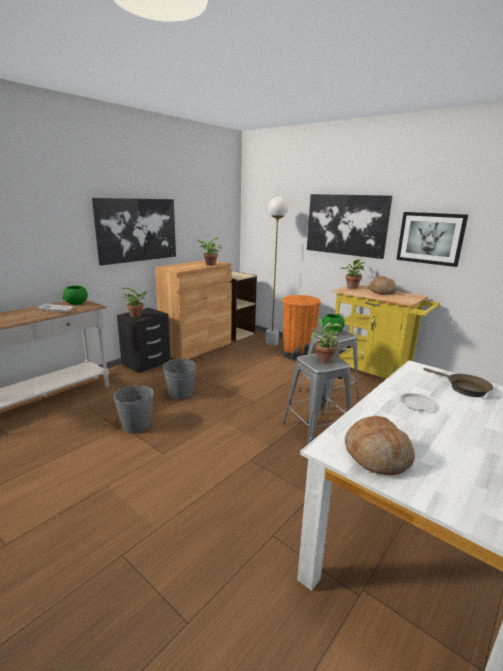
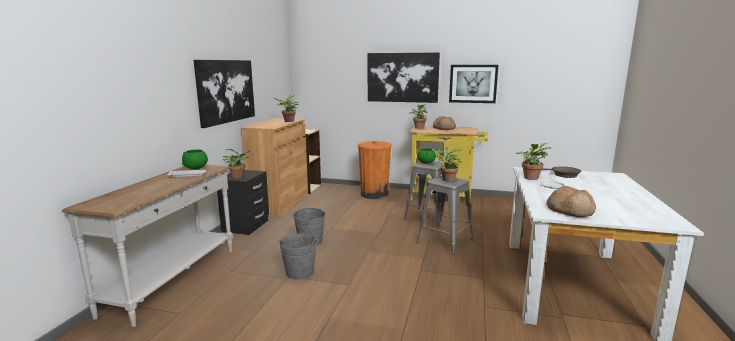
camera: 25 degrees left, 5 degrees down
white floor lamp [265,197,288,346] -> none
none -> potted plant [516,143,551,180]

